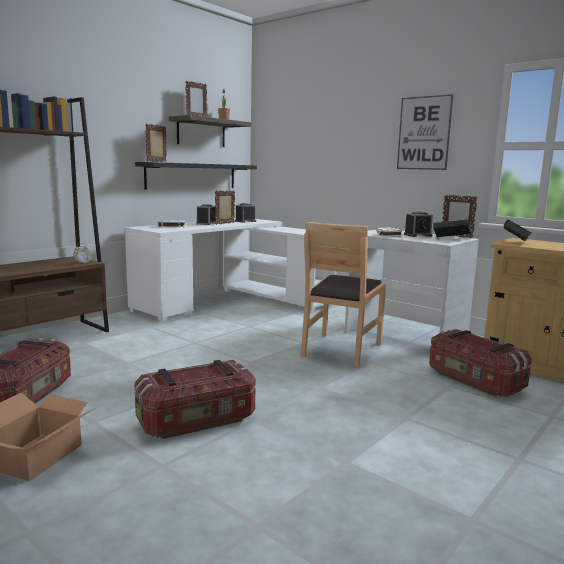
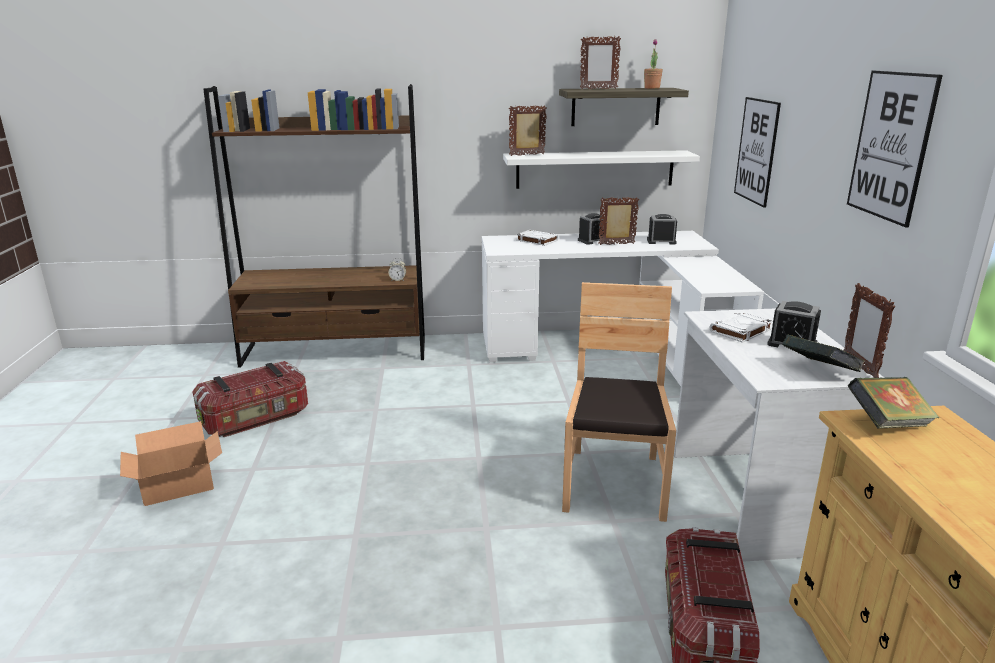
camera: 45 degrees right, 10 degrees up
storage box [134,360,256,439] -> none
black shelf [135,162,257,190] -> white shelf [503,150,700,189]
brown chair [301,222,386,367] -> brown chair turned 120 degrees clockwise [562,282,676,522]
none -> picture [734,97,781,208]

